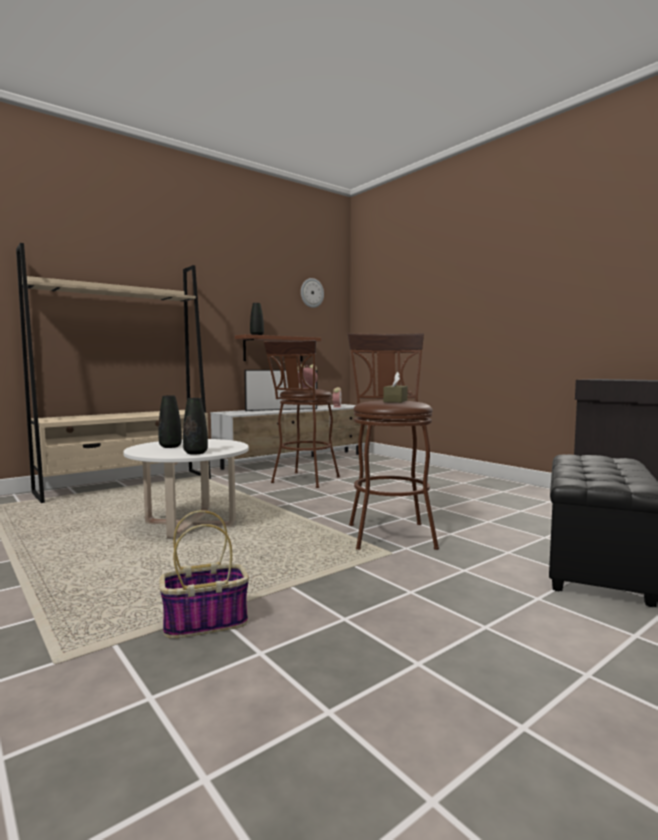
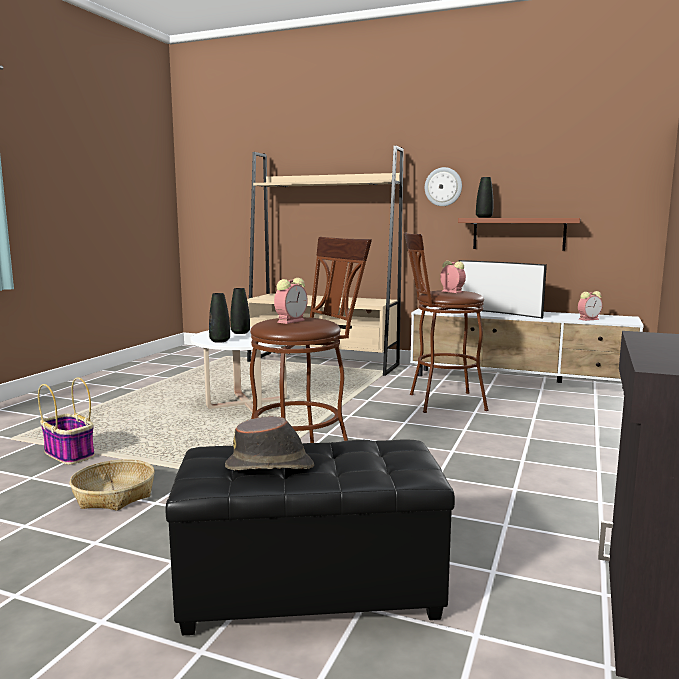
camera: 60 degrees right, 5 degrees up
wall clock [301,278,324,308] -> wall clock moved to [425,167,462,206]
brown tissue box [383,372,408,403] -> alarm clock [274,278,308,324]
none -> basket [70,459,155,511]
none -> brown hat [225,416,314,470]

